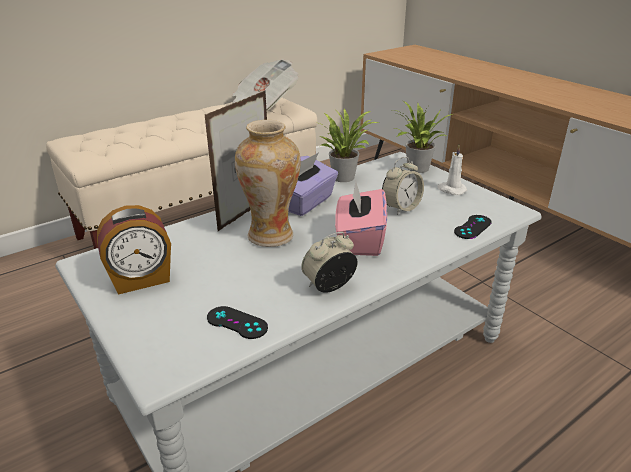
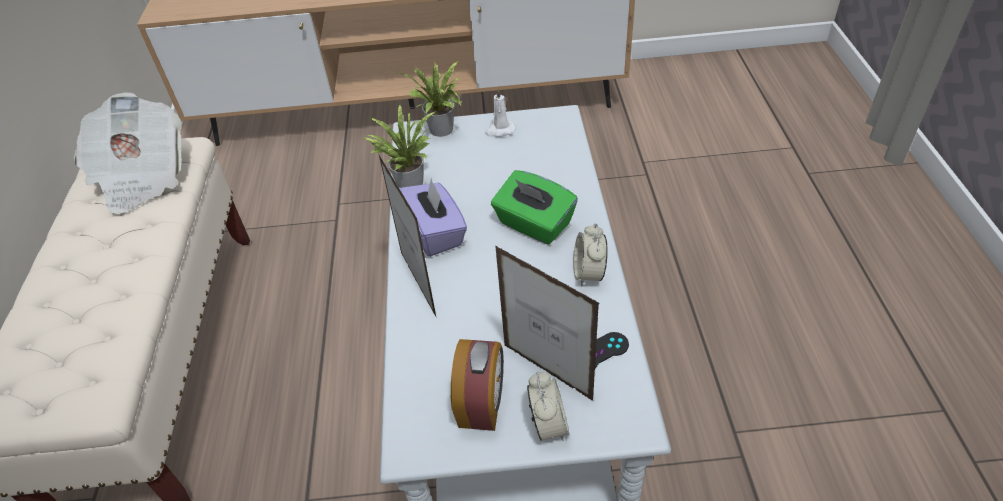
camera: 55 degrees left, 15 degrees up
vase [235,120,301,247] -> none
pink tissue box [335,181,387,256] -> green tissue box [491,170,578,245]
alarm clock [382,157,424,215] -> alarm clock moved to [527,372,569,441]
black game controller [454,215,492,239] -> none
none -> picture frame [495,245,599,401]

